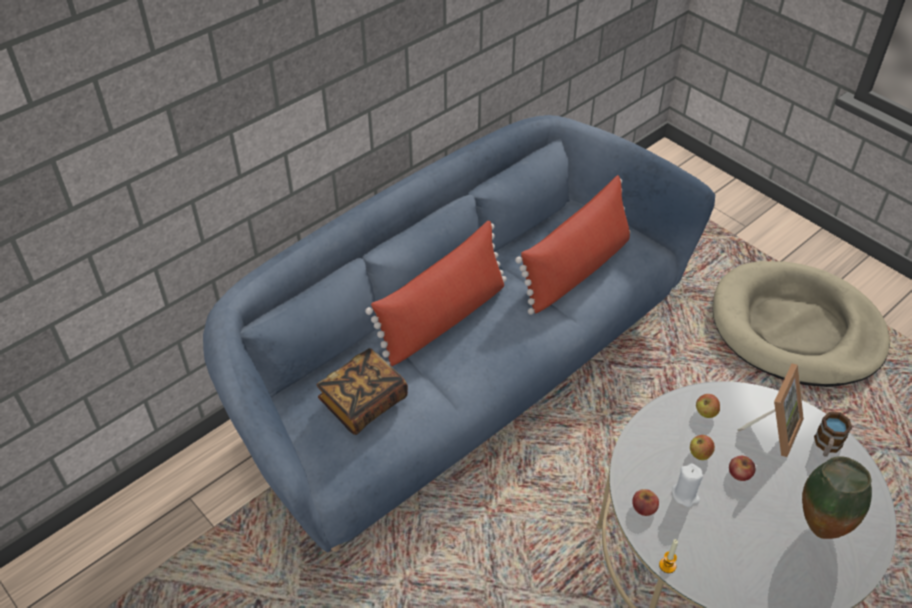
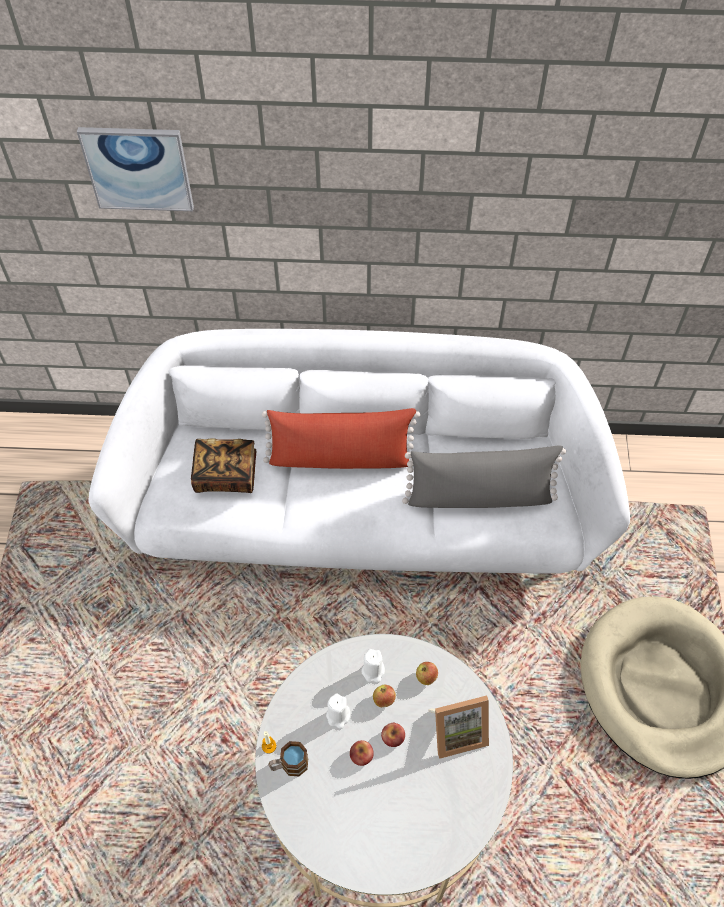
camera: 45 degrees right, 10 degrees up
blue sofa [203,115,715,553] -> white sofa [88,329,630,574]
red pillow [515,175,631,315] -> grey pillow [402,445,566,508]
apple [632,489,659,516] -> apple moved to [350,740,374,766]
vase [802,456,872,539] -> none
mug [814,412,852,457] -> mug moved to [268,741,308,776]
none -> picture [77,127,194,211]
none -> white candle [361,649,385,683]

